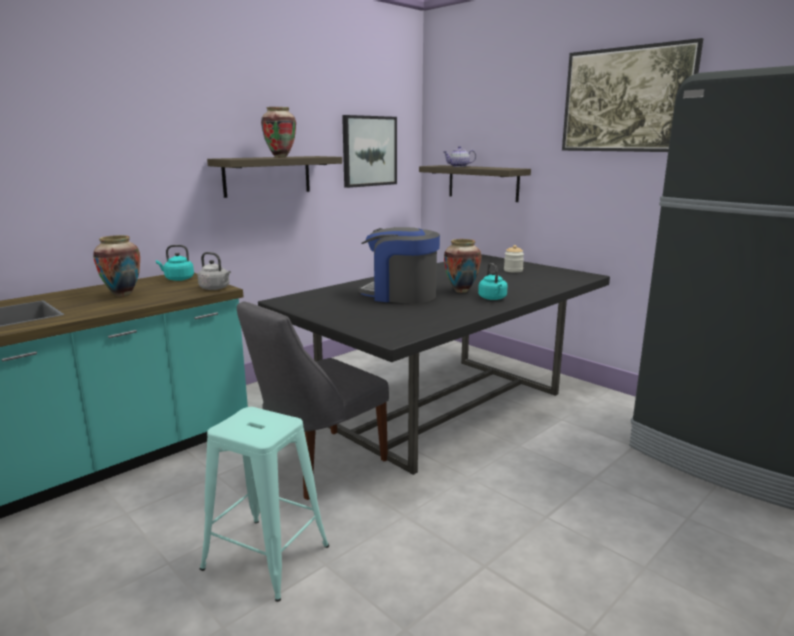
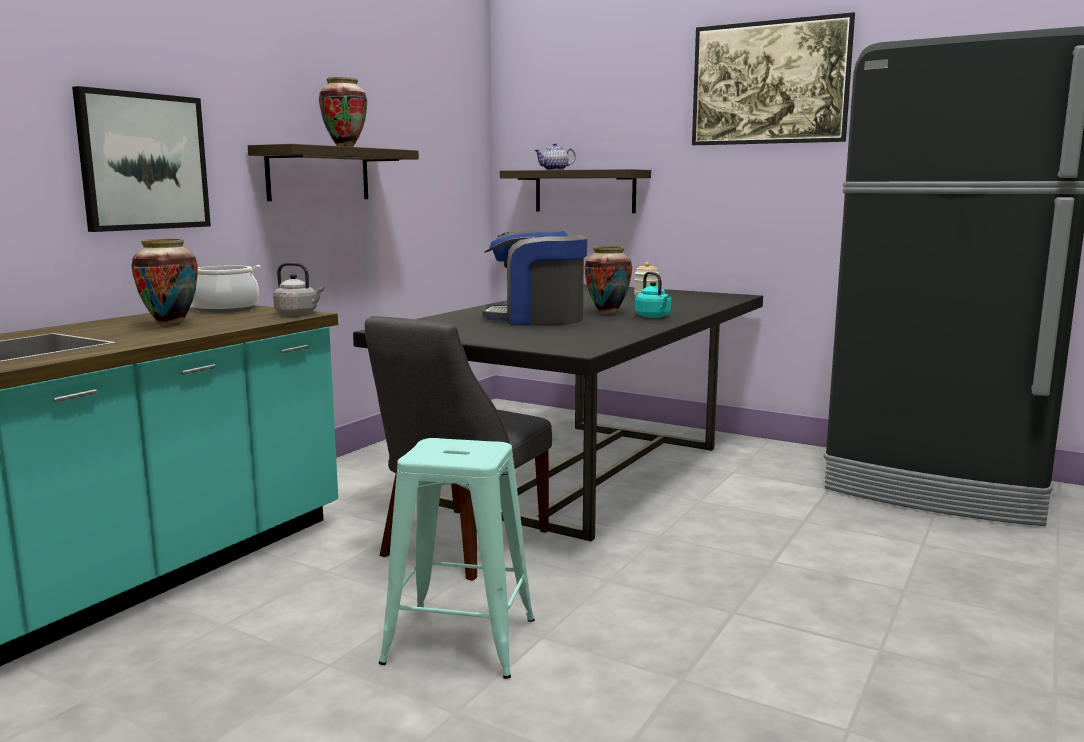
camera: 15 degrees left, 5 degrees down
turquoise kettle [156,245,194,281] -> cooking pot [192,265,261,313]
picture [342,115,397,188] -> picture moved to [72,86,211,232]

